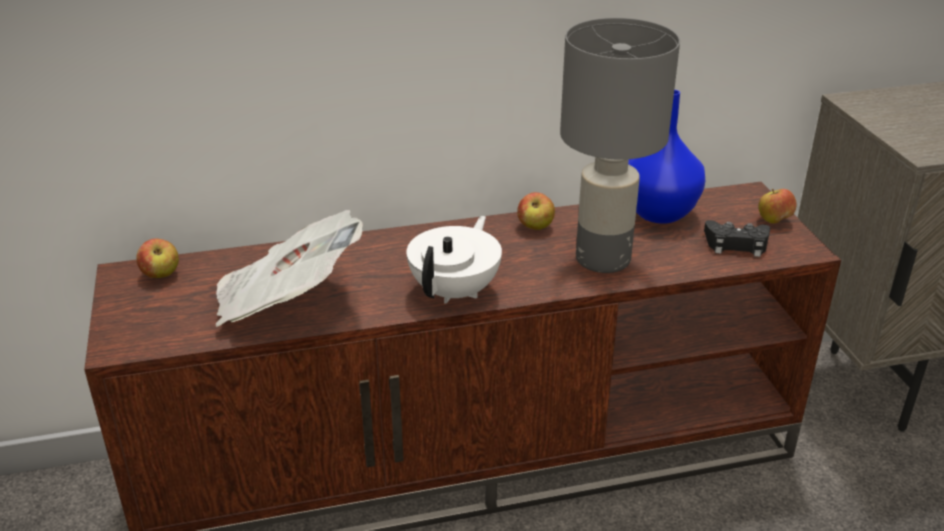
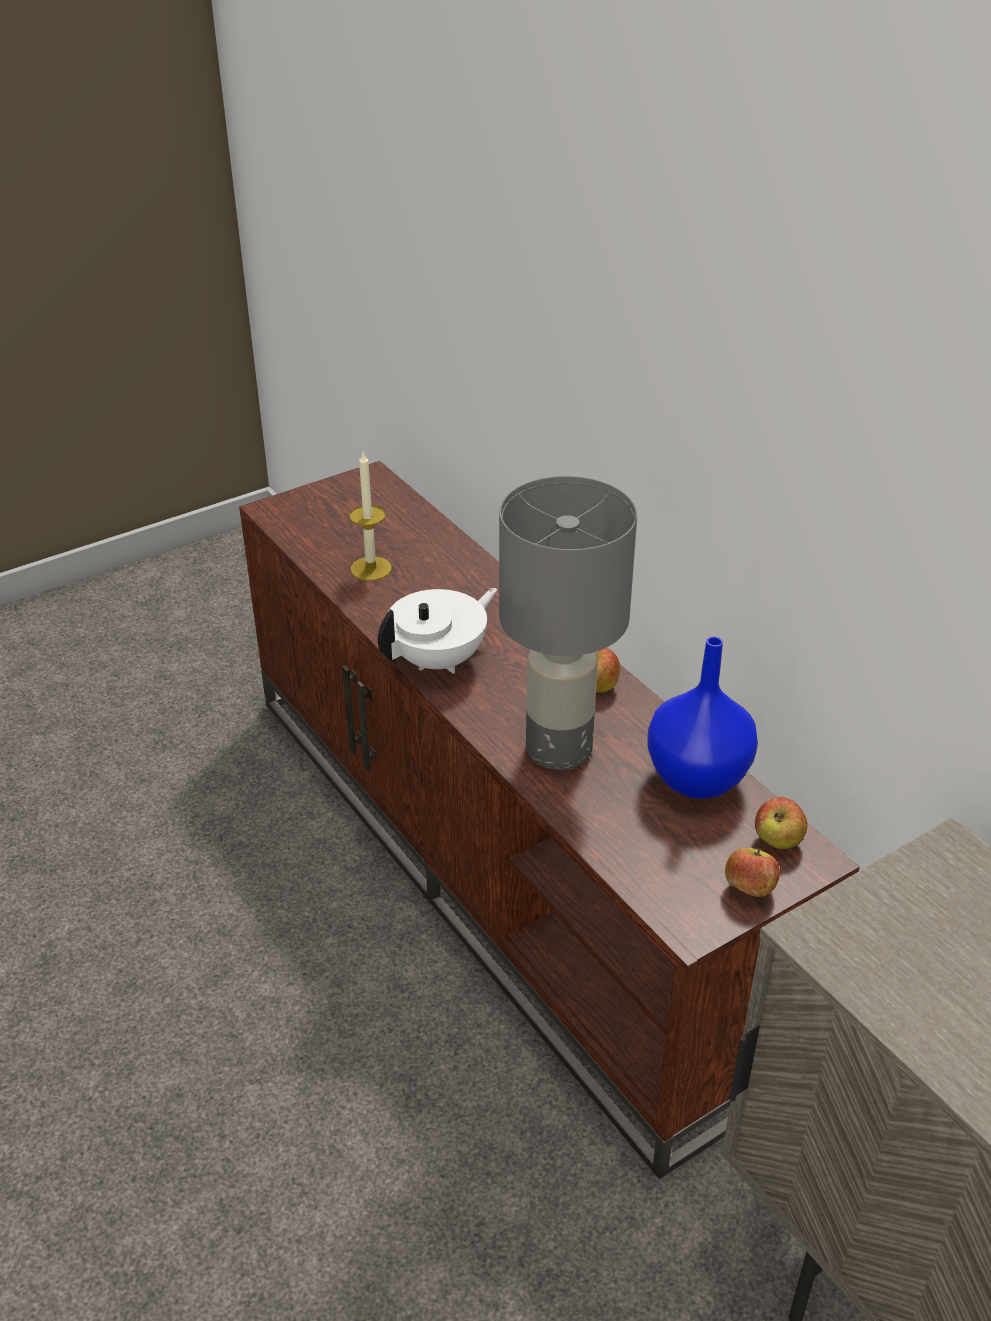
camera: 70 degrees right, 5 degrees up
apple [136,238,179,278] -> apple moved to [755,797,808,849]
newspaper [215,210,363,327] -> candle [350,452,392,581]
white teapot [407,216,502,304] -> white teapot turned 45 degrees counterclockwise [378,588,497,674]
black game controller [704,220,770,257] -> none

